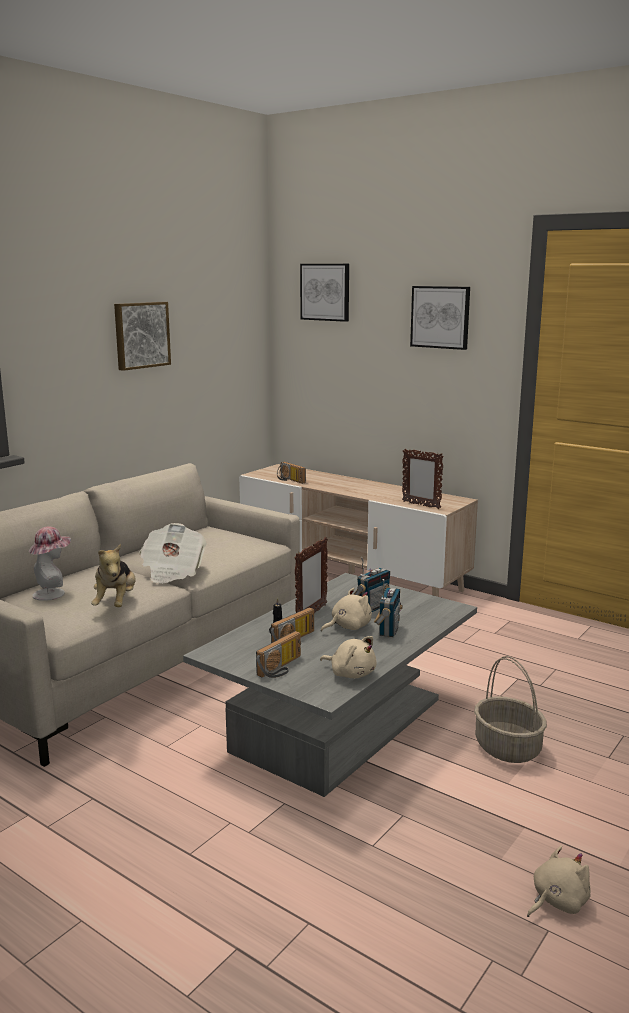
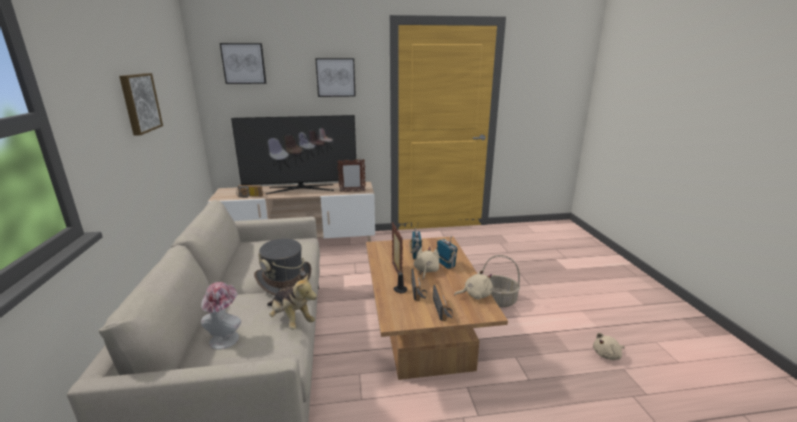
camera: 45 degrees left, 5 degrees up
newspaper [139,523,207,584] -> grey hat [254,238,311,295]
grey coffee table [183,573,477,797] -> brown coffee table [366,236,508,380]
beige plush toy [527,846,591,917] -> beige plush toy turned 120 degrees counterclockwise [593,333,625,360]
none -> television [231,115,356,194]

